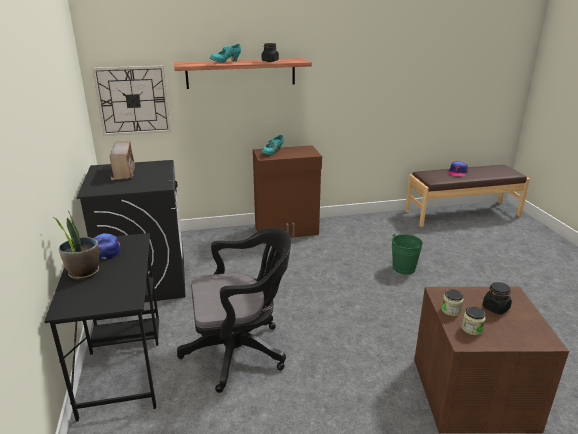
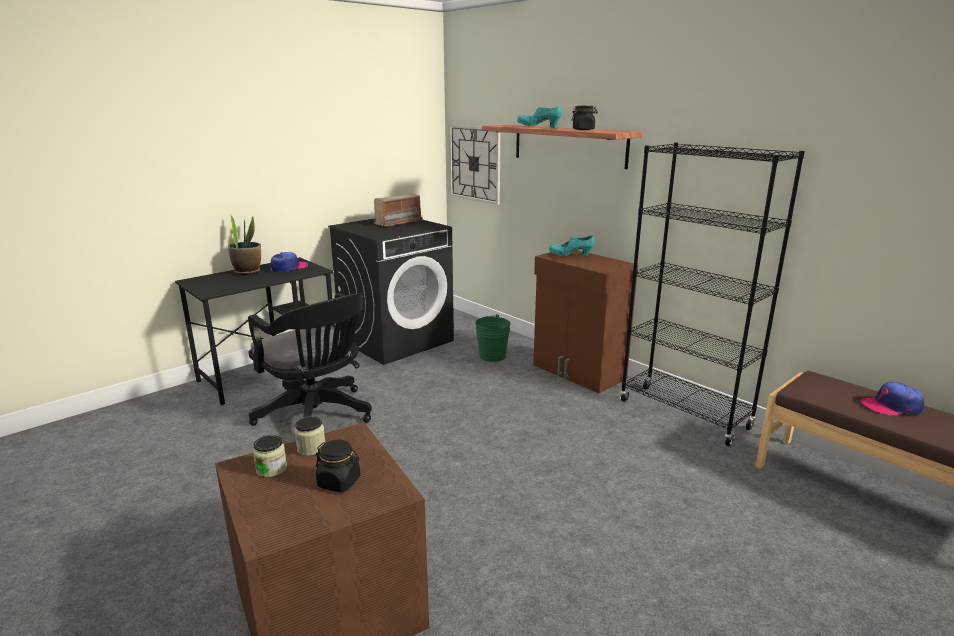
camera: 60 degrees right, 5 degrees down
green bucket [392,234,423,275] -> green bucket moved to [475,314,511,362]
none -> black bookcase [620,142,805,446]

